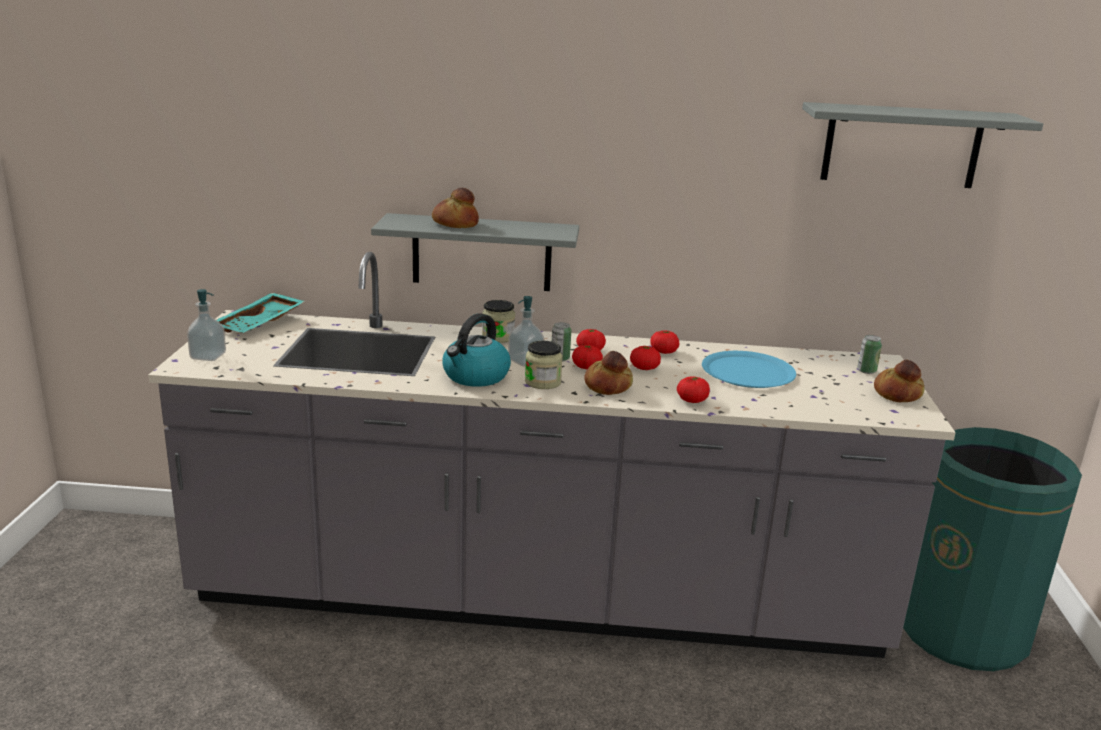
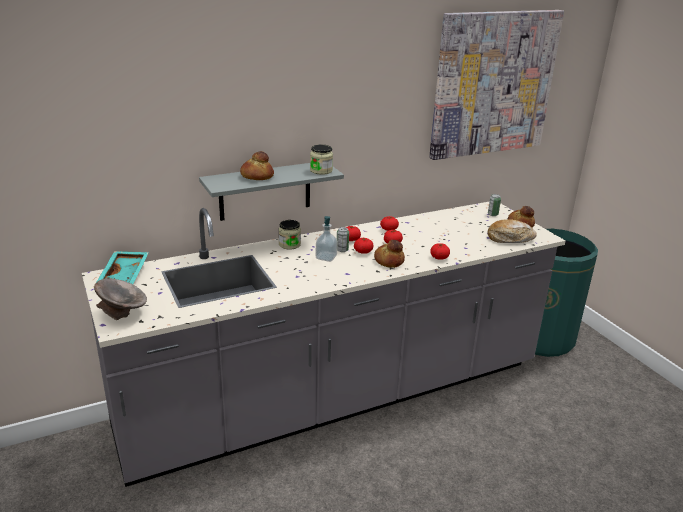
camera: 30 degrees left, 5 degrees up
soap dispenser [187,289,226,361] -> grey bowl [94,278,147,320]
kettle [442,313,511,387] -> none
jar [525,341,563,389] -> jar moved to [310,145,333,175]
blue plate [702,351,796,388] -> none
grey shelf [802,102,1043,188] -> picture [429,10,564,160]
none -> bread [487,219,537,243]

